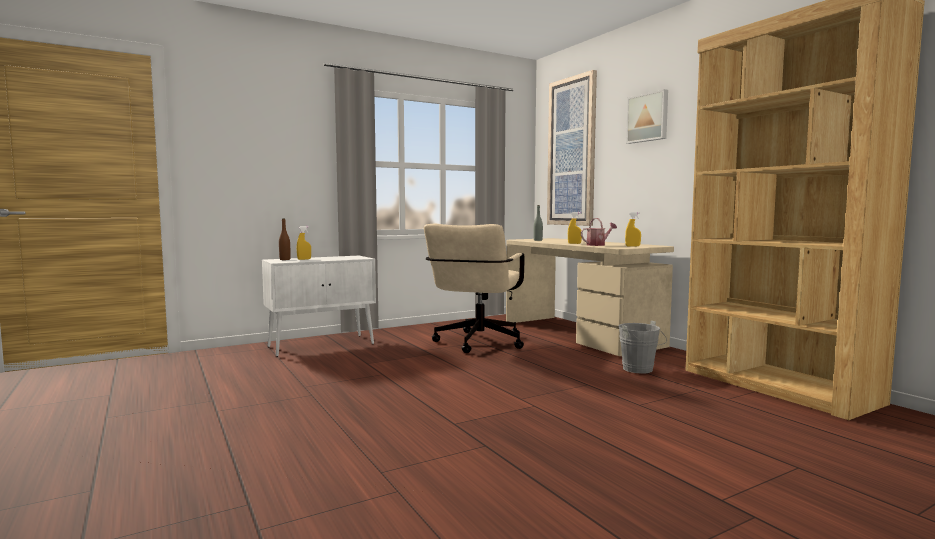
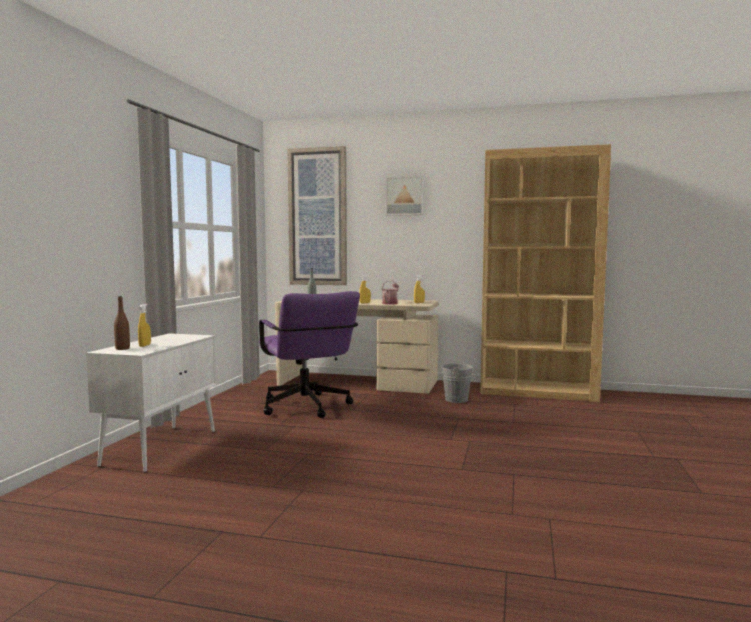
camera: 45 degrees left, 0 degrees up
beige office chair [424,224,525,353] -> purple office chair [259,291,360,418]

